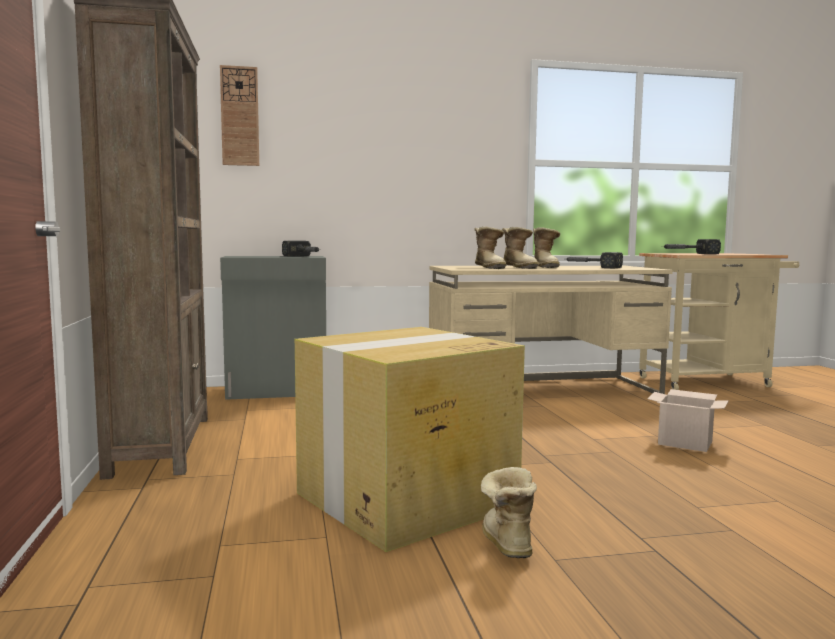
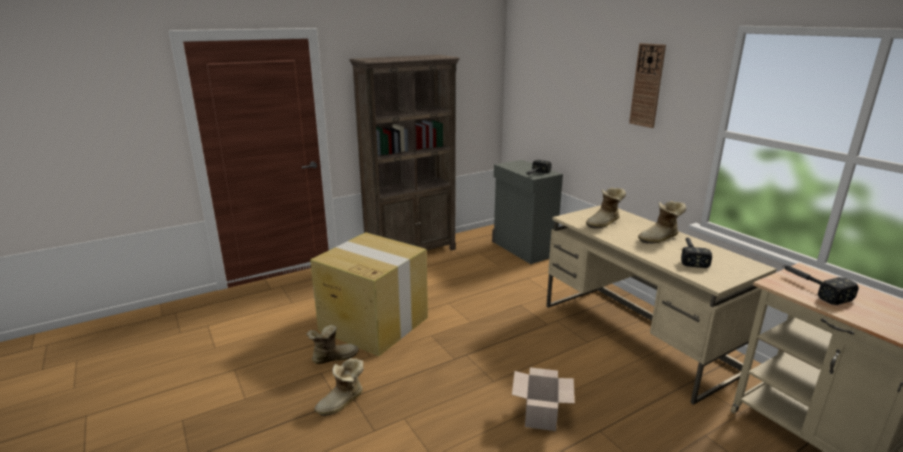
camera: 70 degrees right, 15 degrees up
wall clock [220,65,259,166] -> wall clock moved to [629,43,666,128]
boot [502,227,539,269] -> boot moved to [315,358,364,416]

